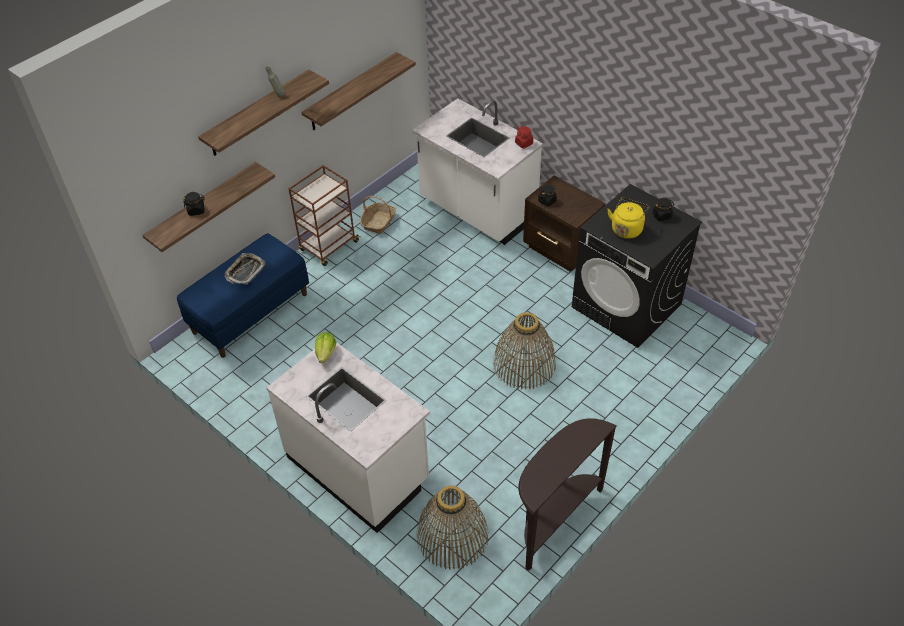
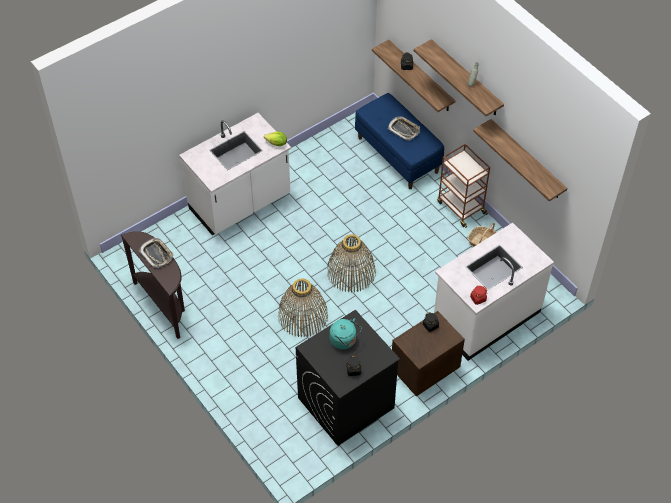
camera: 100 degrees right, 5 degrees up
basket [416,486,488,570] -> basket moved to [327,234,376,293]
yellow kettle [607,197,650,239] -> turquoise kettle [330,318,362,349]
none -> tray [139,238,174,268]

